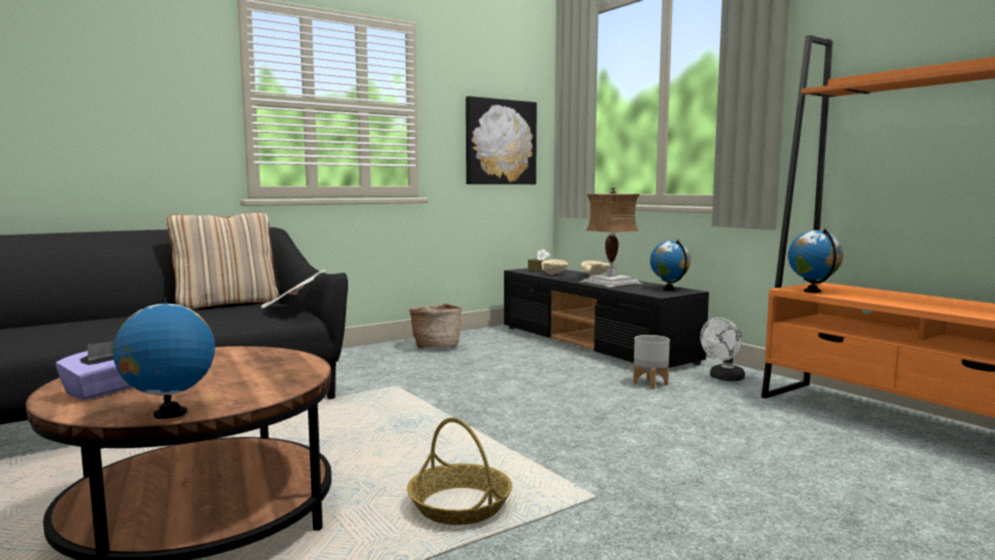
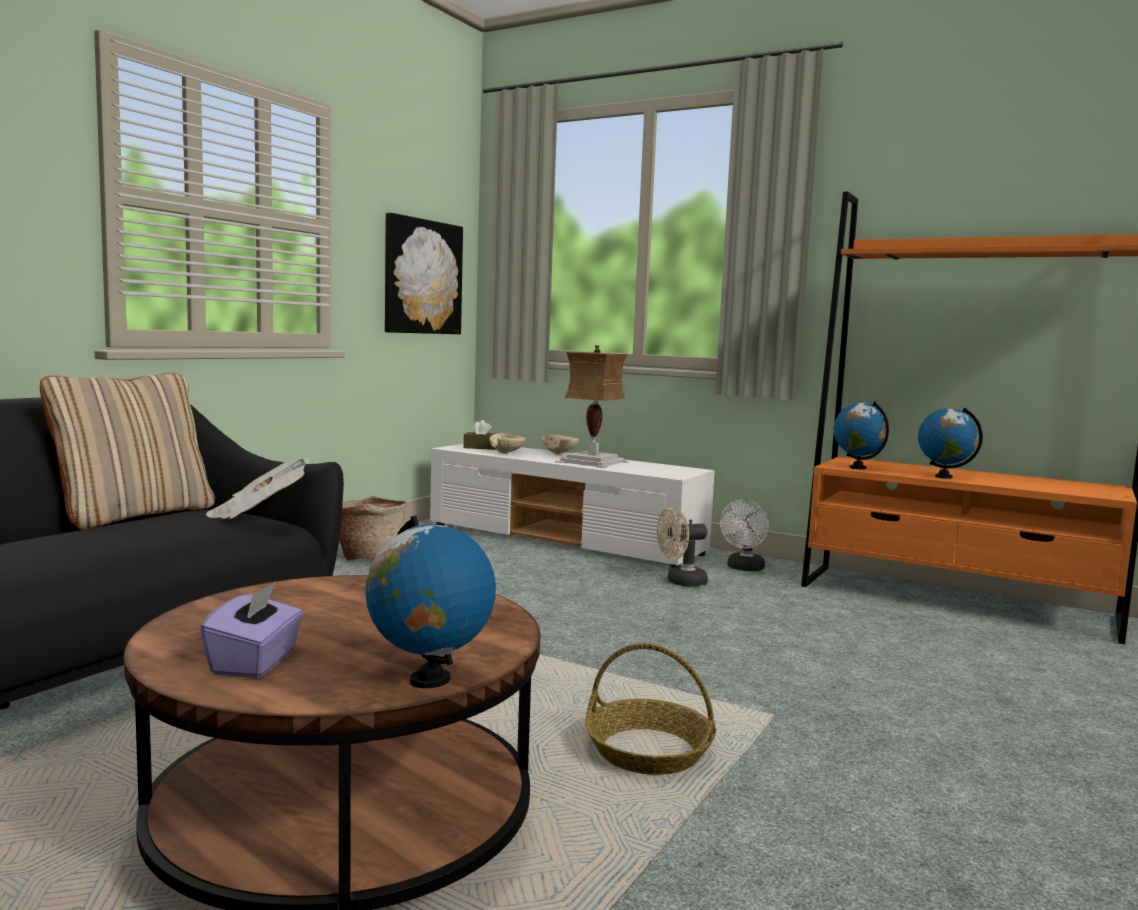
camera: 25 degrees left, 0 degrees up
black tv stand [504,268,709,368] -> white tv stand [430,444,715,568]
grey planter [633,335,670,389] -> beige fan [657,507,708,586]
globe [650,240,691,290] -> globe moved to [918,407,983,479]

